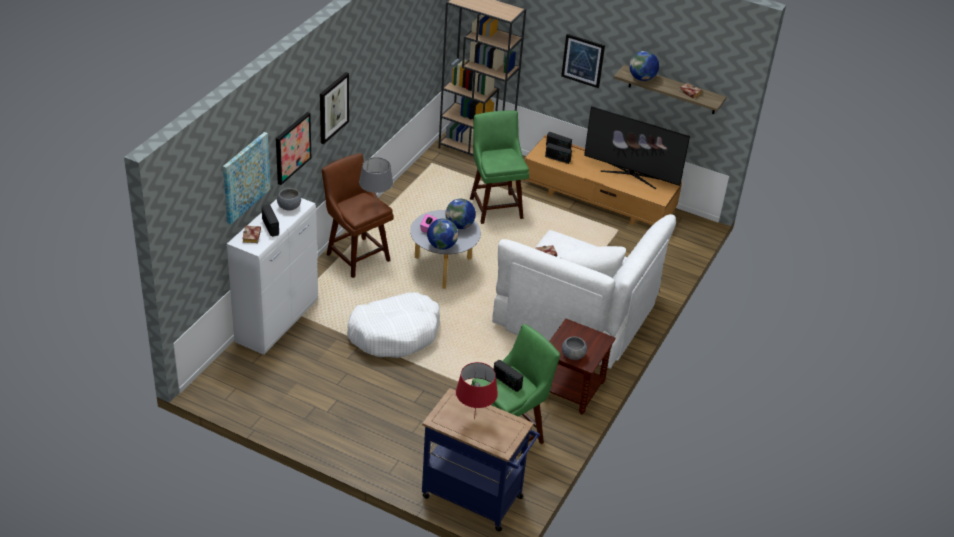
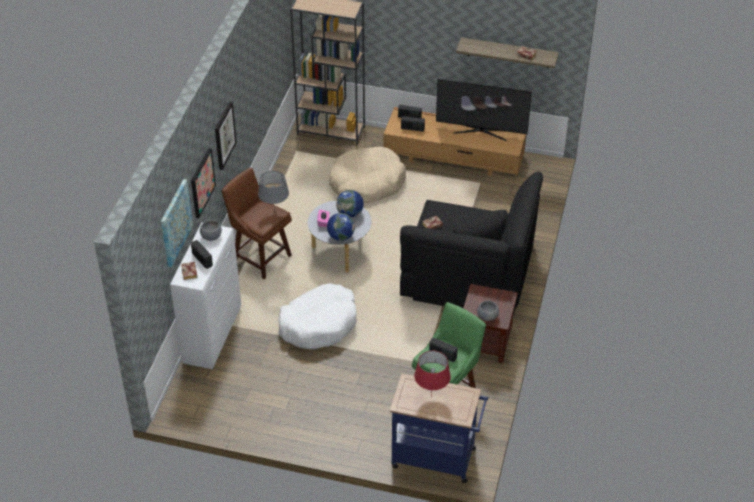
camera: 10 degrees left, 5 degrees up
green stool [470,111,529,224] -> beige dog bed [329,146,406,203]
white sofa [492,214,676,369] -> black sofa [400,172,543,315]
picture [561,34,605,88] -> none
globe [629,51,659,81] -> none

